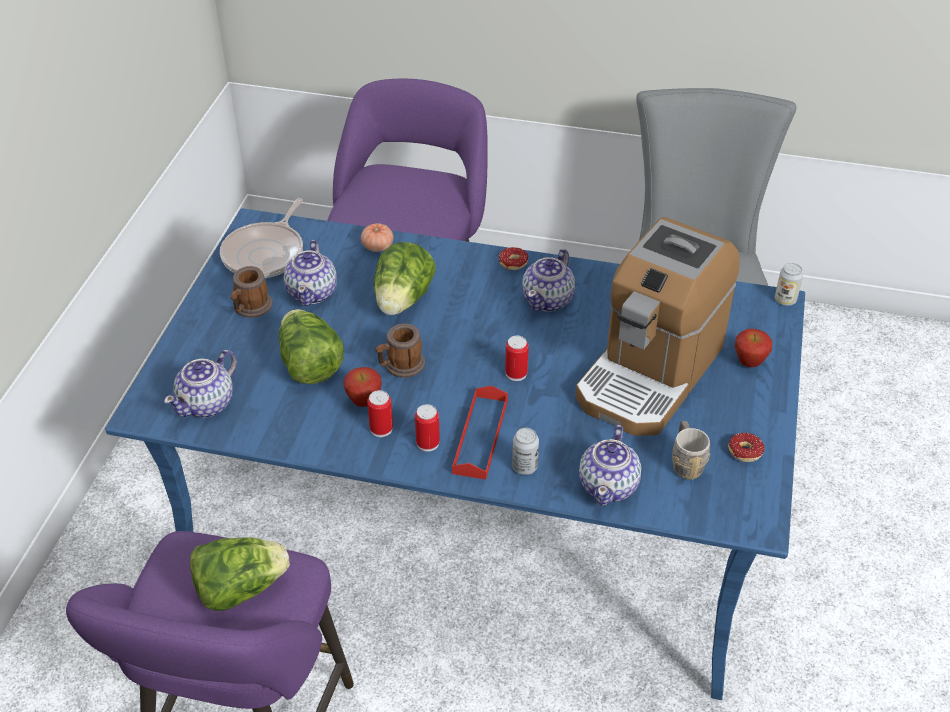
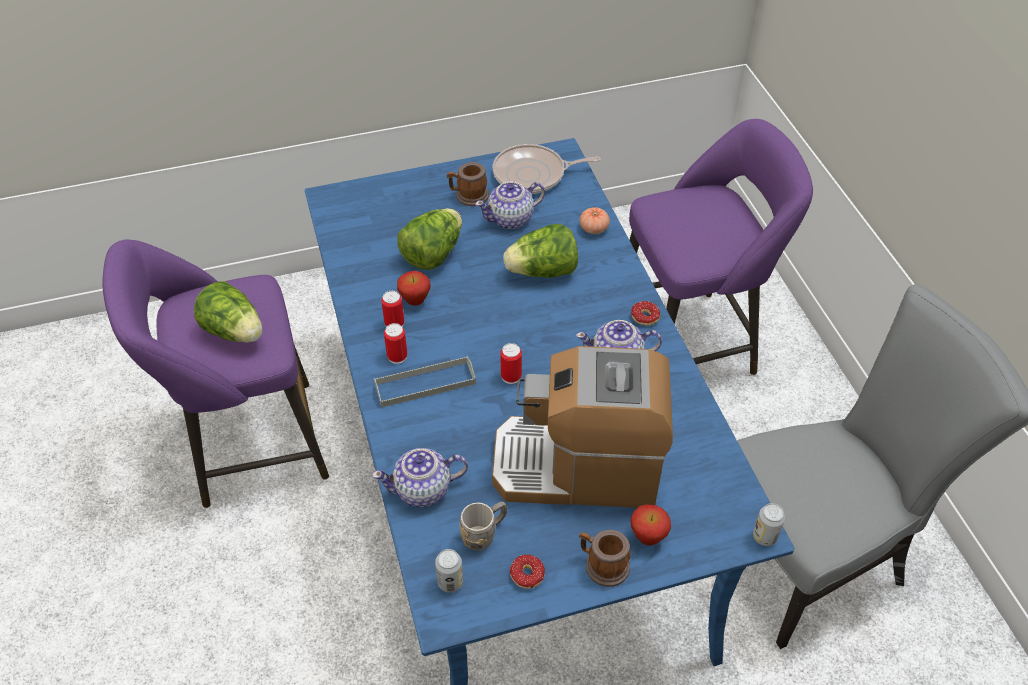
camera: 60 degrees right, 5 degrees up
teapot [164,350,237,418] -> none
mug [376,324,425,378] -> mug moved to [579,530,631,587]
red tray [452,386,508,480] -> grey tray [374,356,476,407]
can [512,428,539,475] -> can moved to [435,549,463,593]

